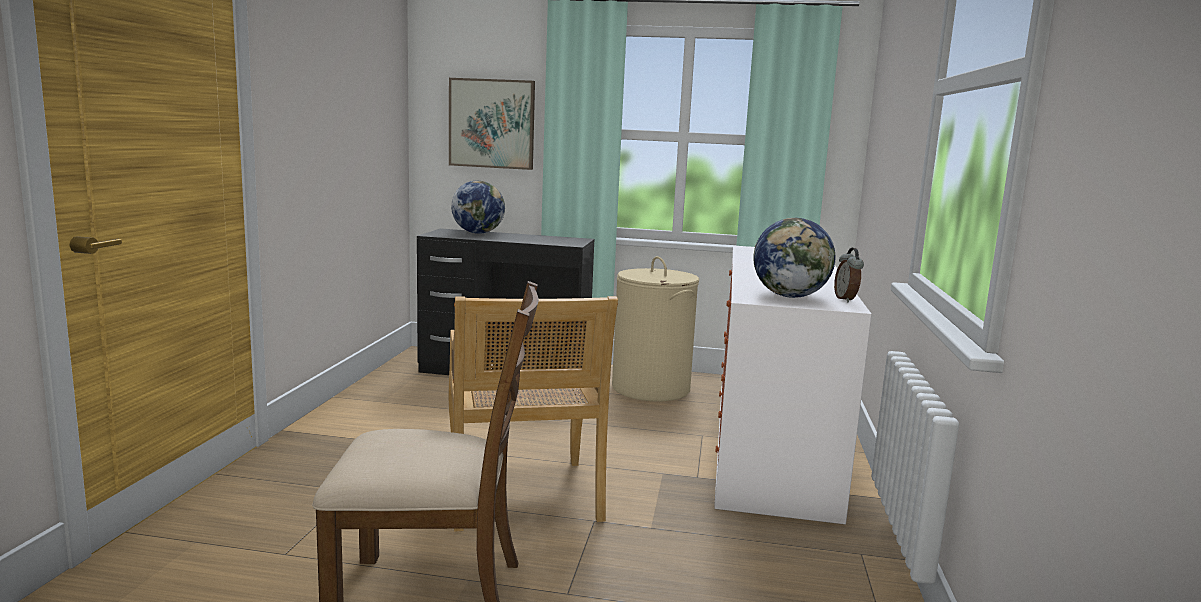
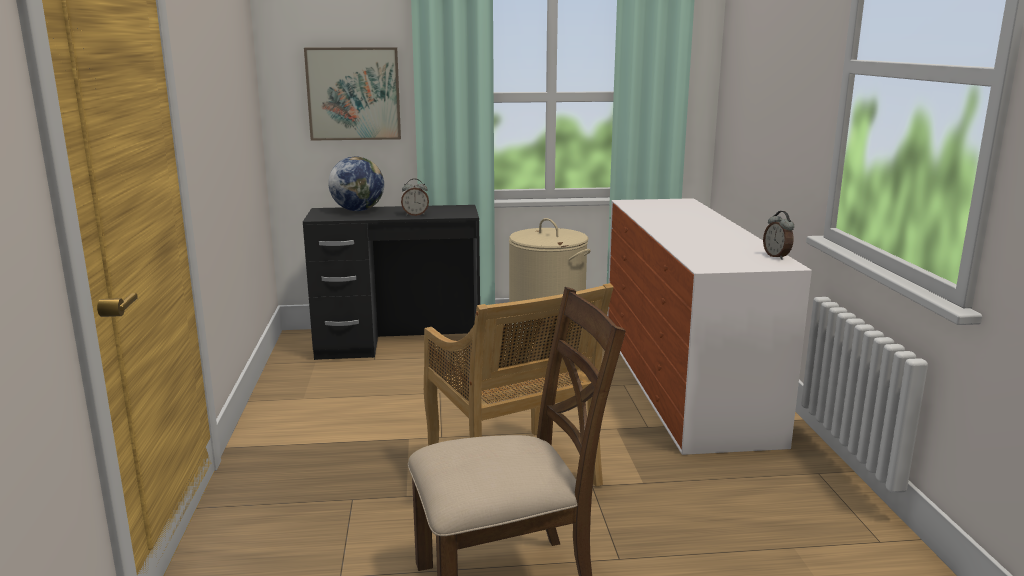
camera: 15 degrees left, 5 degrees up
globe [753,218,836,298] -> none
none -> alarm clock [401,178,429,216]

